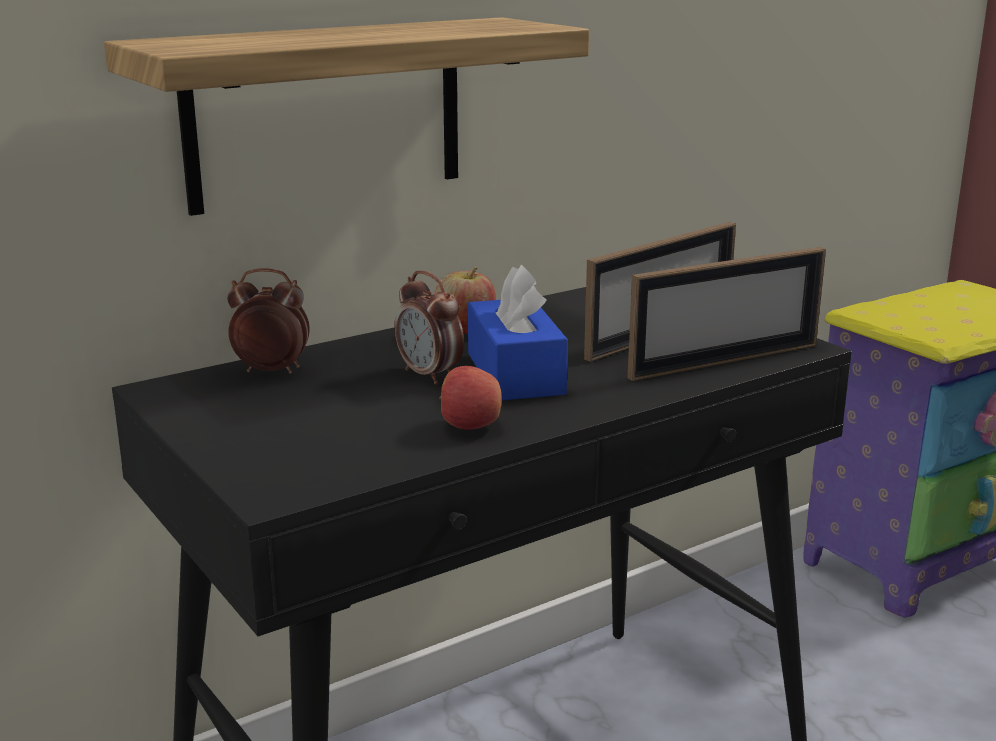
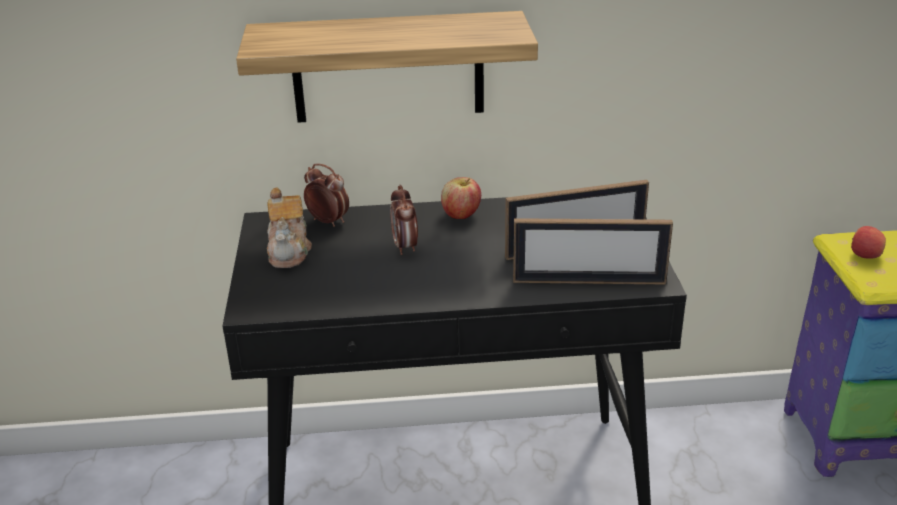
camera: 30 degrees right, 10 degrees up
apple [439,366,502,430] -> apple moved to [851,226,886,259]
blue tissue box [468,265,568,400] -> none
none -> teapot [267,187,312,268]

